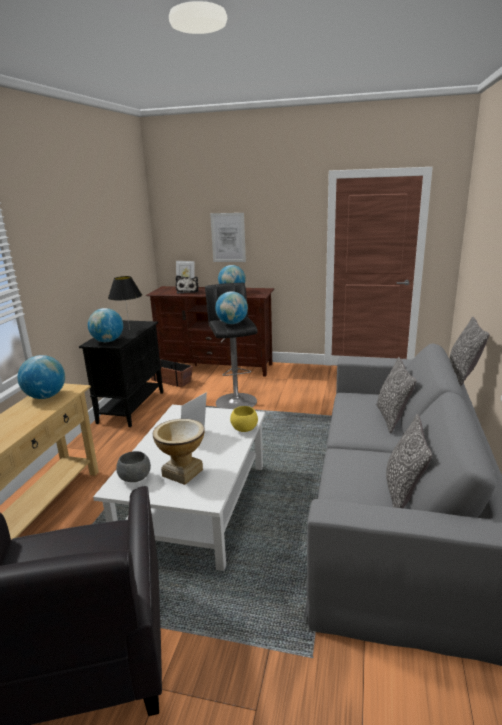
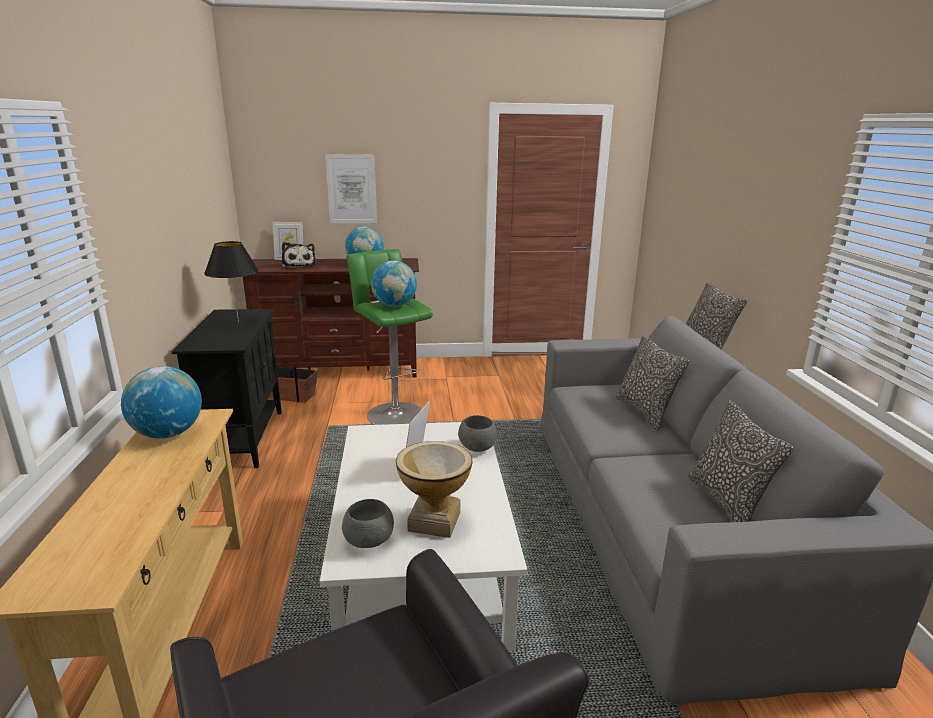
camera: 20 degrees left, 0 degrees up
globe [88,308,123,342] -> none
black stool [205,283,258,409] -> green stool [346,249,433,425]
yellow bowl [230,406,258,432] -> grey bowl [458,415,497,452]

